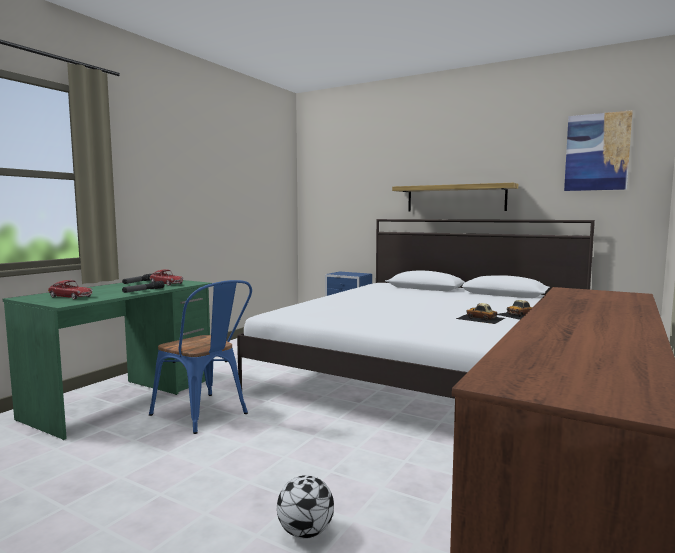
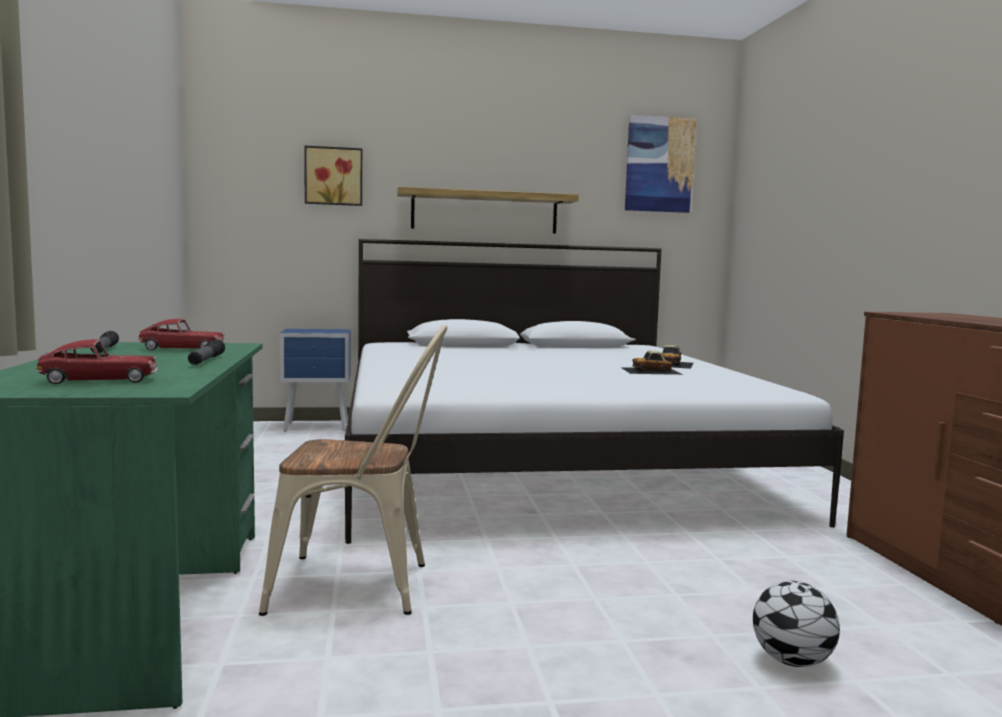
camera: 40 degrees left, 0 degrees up
blue chair [149,280,252,434] -> beige chair [259,325,447,616]
none -> picture [304,145,362,206]

